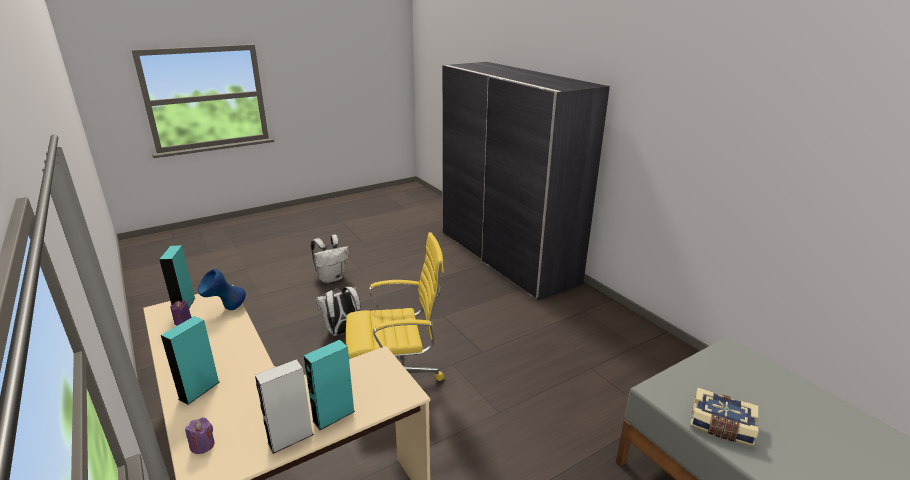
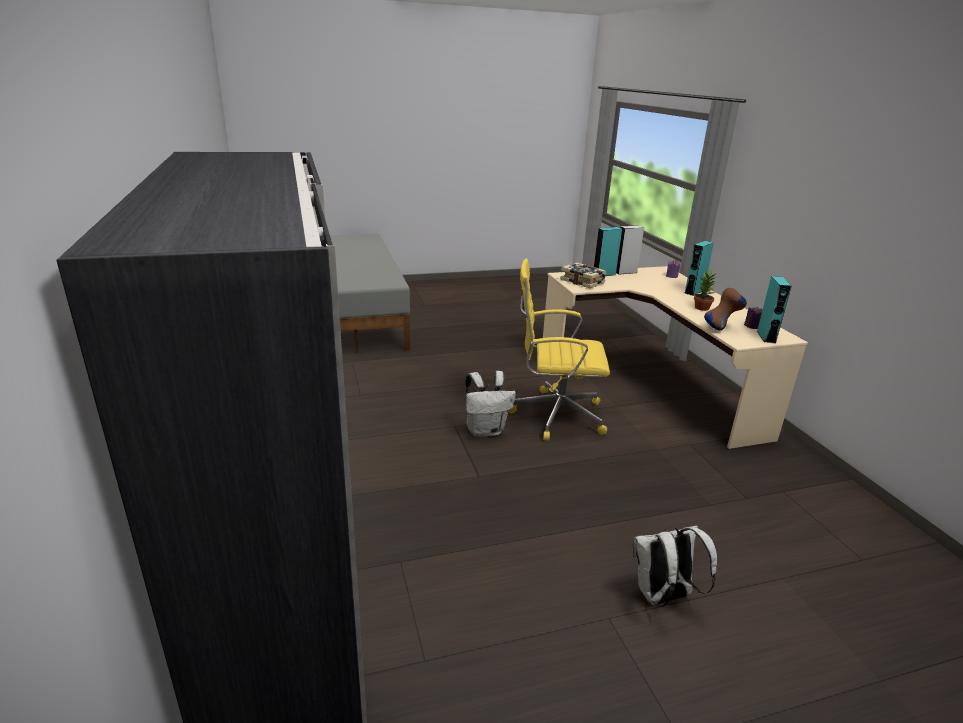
camera: 165 degrees left, 0 degrees up
blue vase [198,269,246,310] -> brown vase [704,288,747,330]
white backpack [316,287,361,336] -> white backpack moved to [465,371,516,437]
book [690,388,759,447] -> book moved to [560,263,606,288]
none -> potted plant [694,269,716,311]

